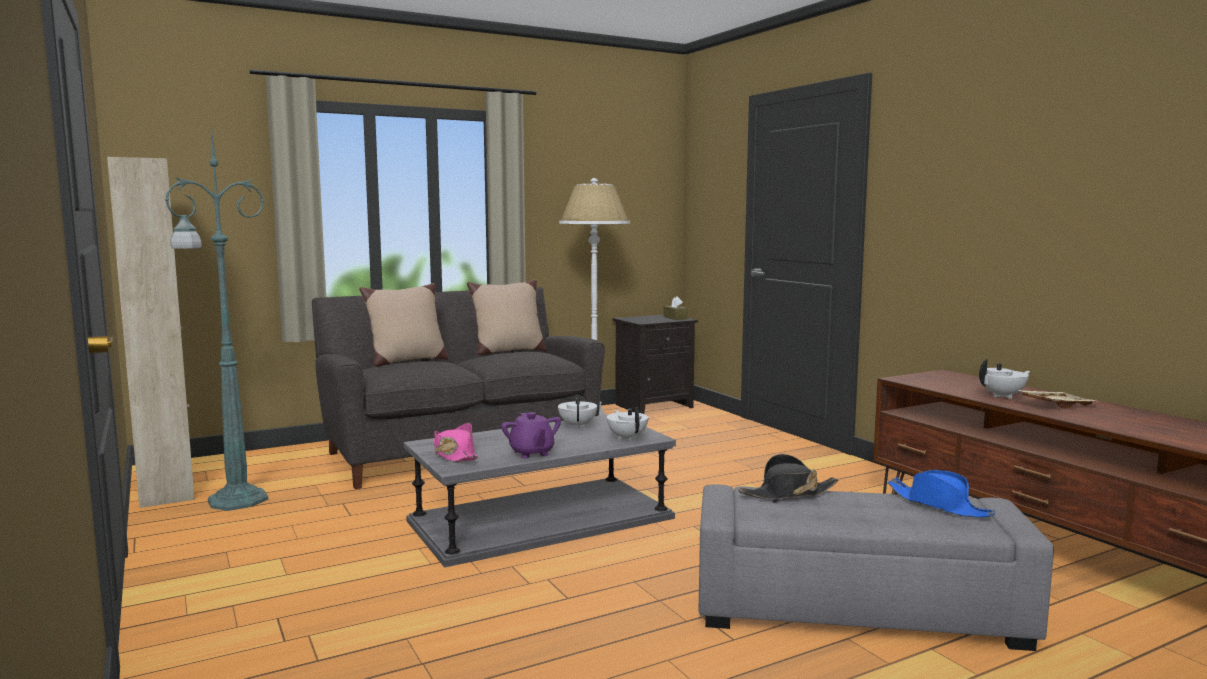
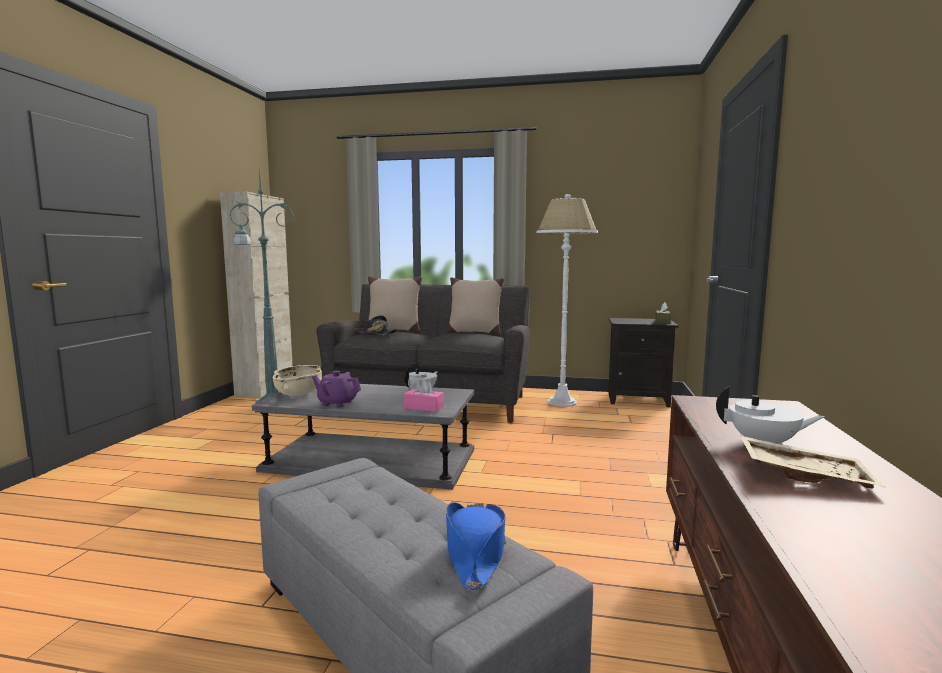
camera: 40 degrees right, 0 degrees up
pink hat [433,423,478,462] -> beige bowl [273,365,322,396]
purple teapot [501,412,561,458] -> purple teapot turned 90 degrees clockwise [312,371,361,407]
white teapot [607,407,648,441] -> pink tissue box [404,379,444,412]
black hat [738,454,839,500] -> black hat moved to [354,315,399,335]

